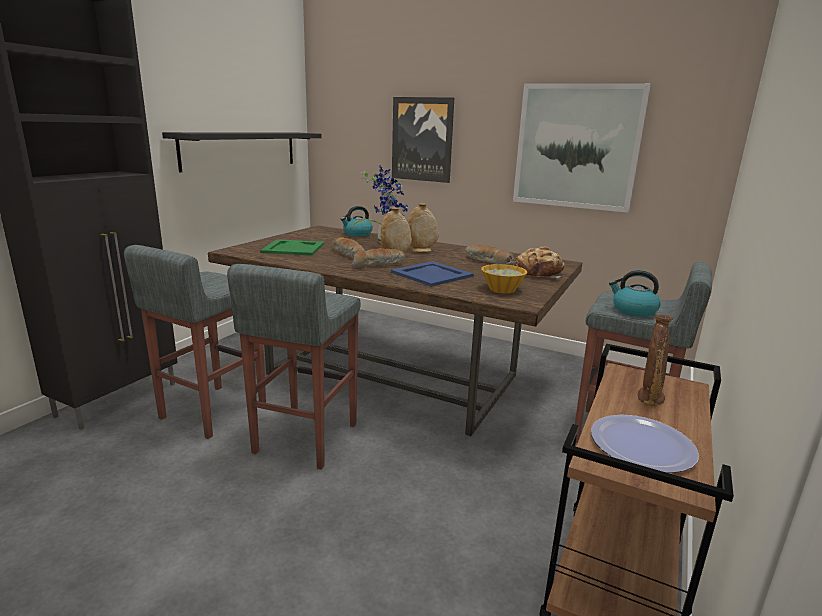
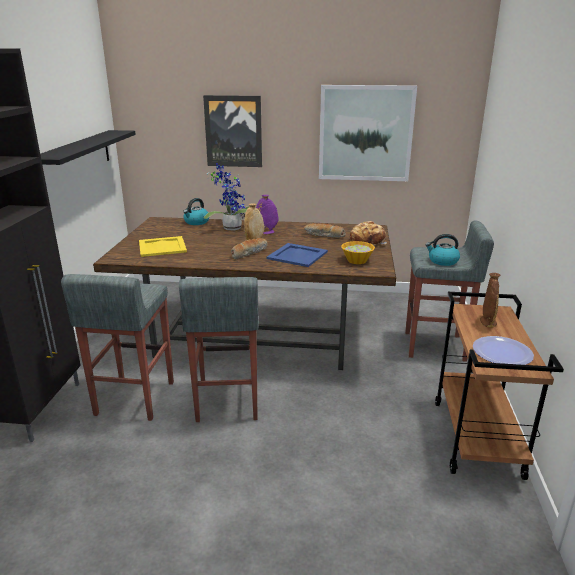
camera: 20 degrees left, 5 degrees up
green tray [260,239,324,256] -> yellow tray [139,236,187,257]
bread [331,237,365,258] -> none
beige vase [407,203,439,253] -> purple vase [256,195,279,235]

